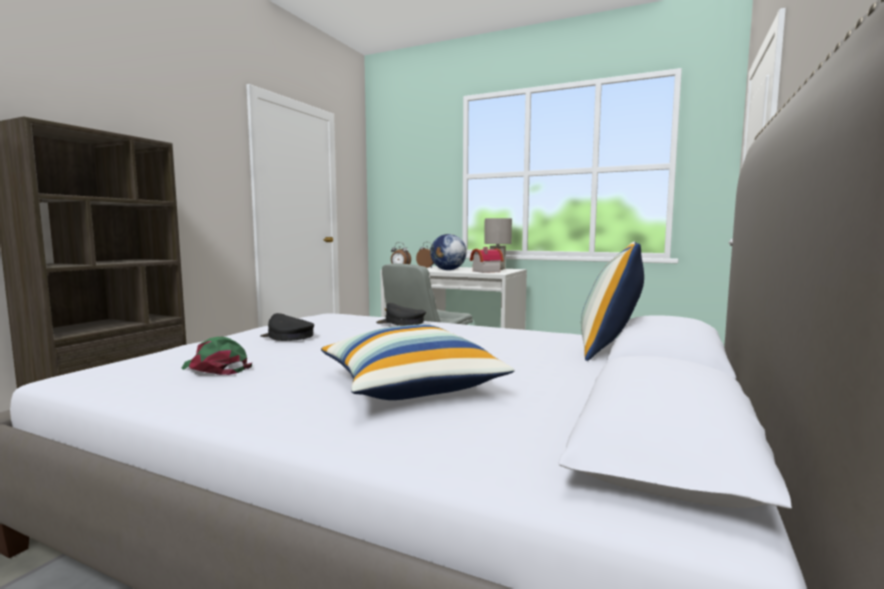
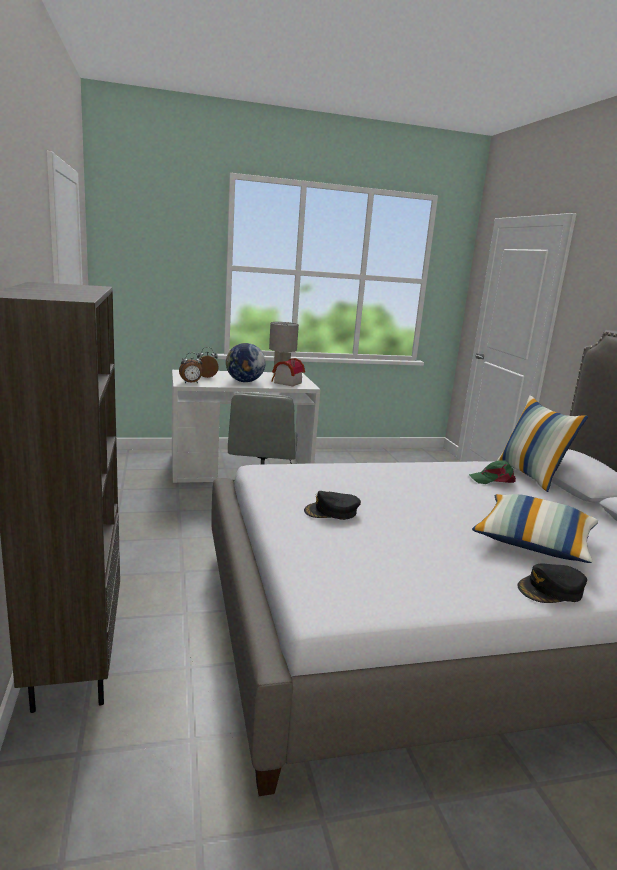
camera: 40 degrees left, 10 degrees up
green cap [182,336,252,375] -> green cap moved to [469,460,516,484]
black cap [376,303,426,326] -> black cap moved to [517,563,587,603]

